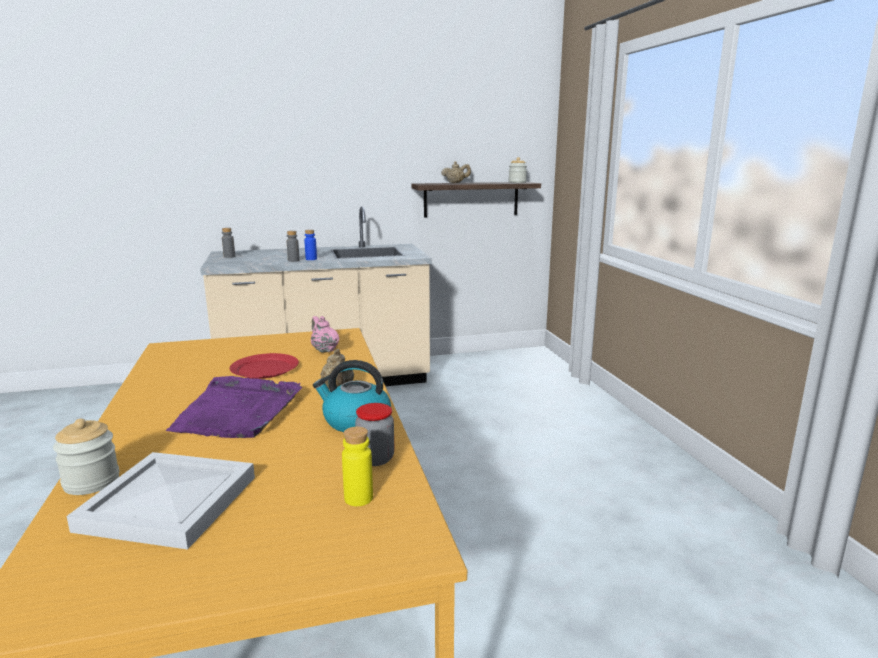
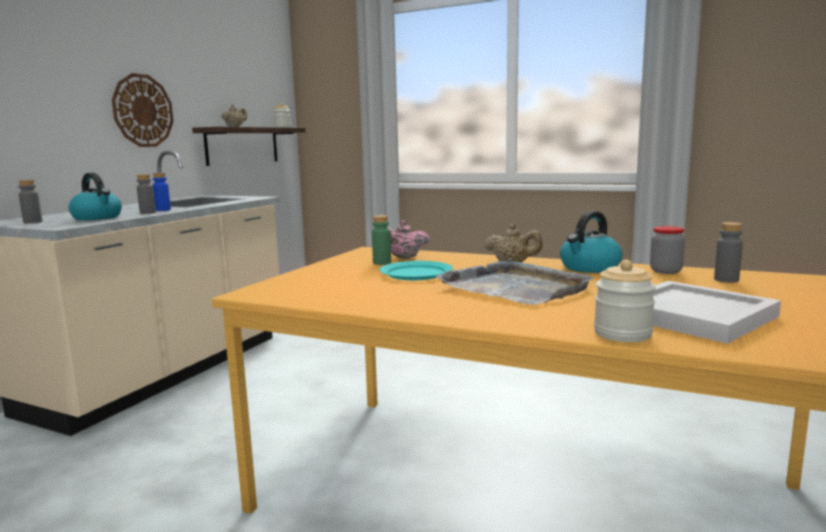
camera: 50 degrees left, 5 degrees down
purple tray [165,376,302,438] -> grey tray [436,258,593,305]
red plate [230,353,299,379] -> turquoise plate [379,261,453,280]
yellow bottle [342,426,373,506] -> grey bottle [714,222,743,283]
none -> kettle [68,173,122,220]
none -> wall clock [112,73,174,147]
none -> green bottle [372,215,391,265]

